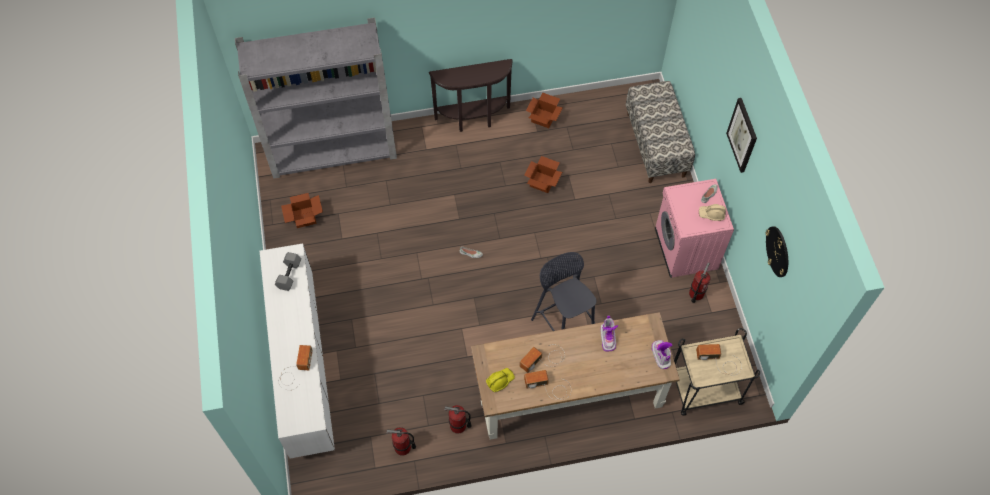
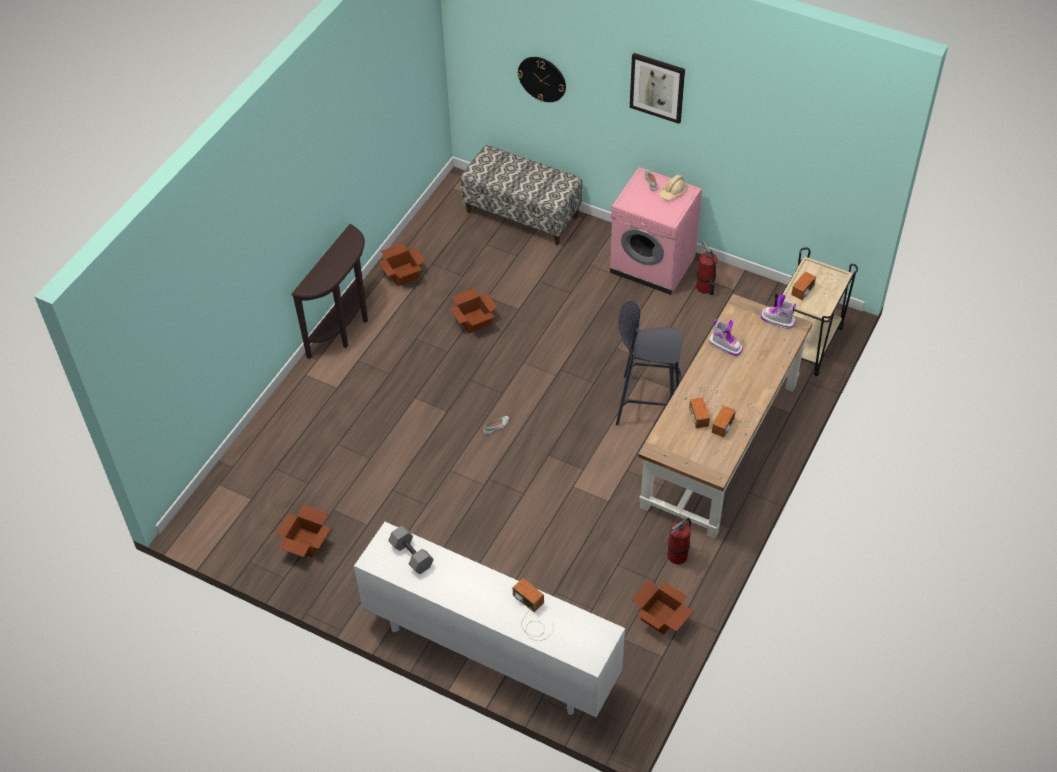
camera: 50 degrees left, 10 degrees down
grey bookcase [235,18,397,179] -> none
fire extinguisher [386,427,416,456] -> cardboard box [632,579,693,635]
yellow hard hat [486,368,515,392] -> none
wall clock [766,226,788,277] -> wall clock moved to [517,57,566,102]

